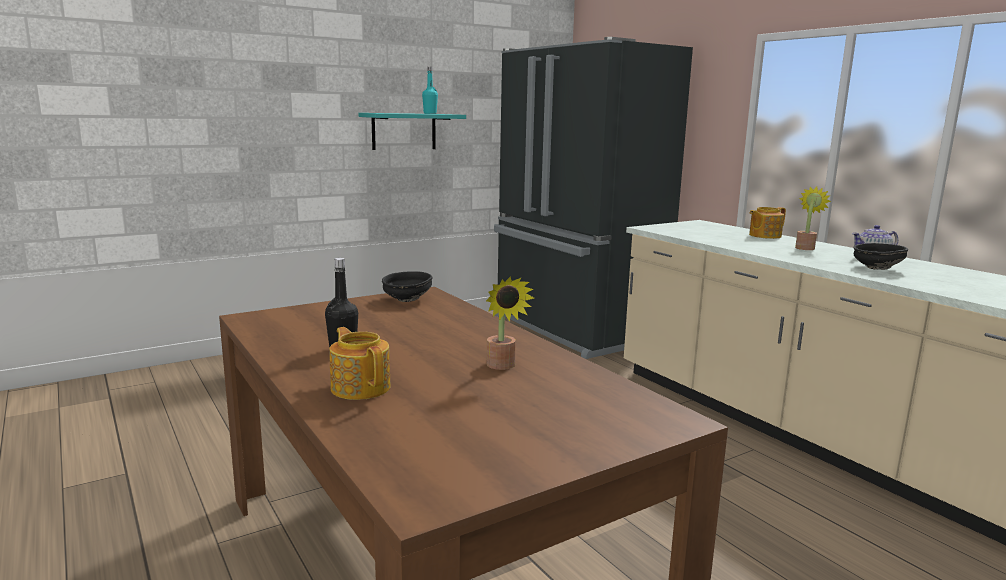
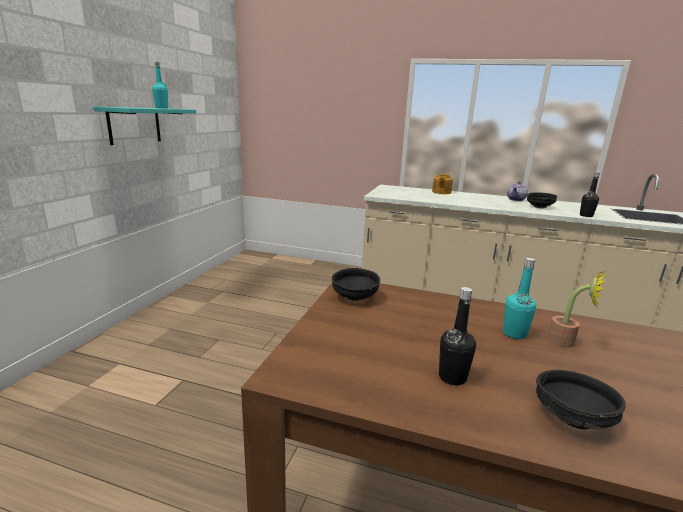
camera: 40 degrees left, 5 degrees up
teapot [329,327,391,400] -> black bowl [536,370,626,429]
black fridge [494,37,693,359] -> none
potted plant [795,187,831,250] -> none
none -> turquoise bottle [503,258,536,339]
none -> black bottle [580,173,600,217]

